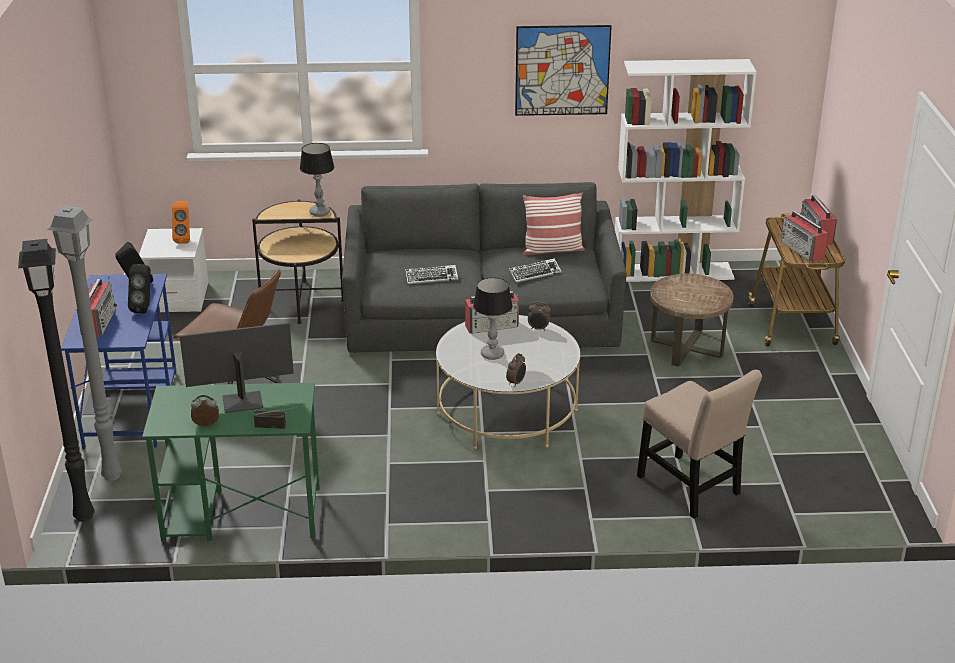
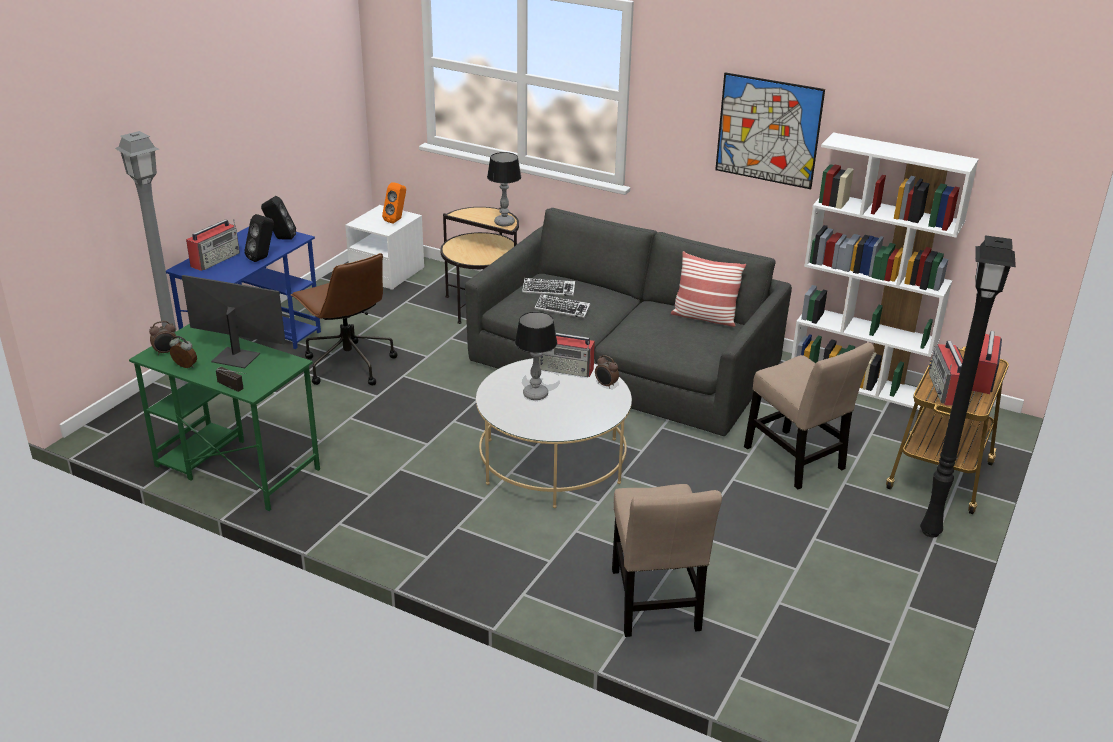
camera: 30 degrees right, 0 degrees up
black floor lamp [18,239,95,522] -> black floor lamp moved to [920,235,1016,537]
alarm clock [506,353,526,387] -> alarm clock moved to [149,321,176,355]
keyboard [509,258,562,283] -> keyboard moved to [522,278,575,296]
brown side table [650,274,733,367] -> beige chair [744,343,875,489]

